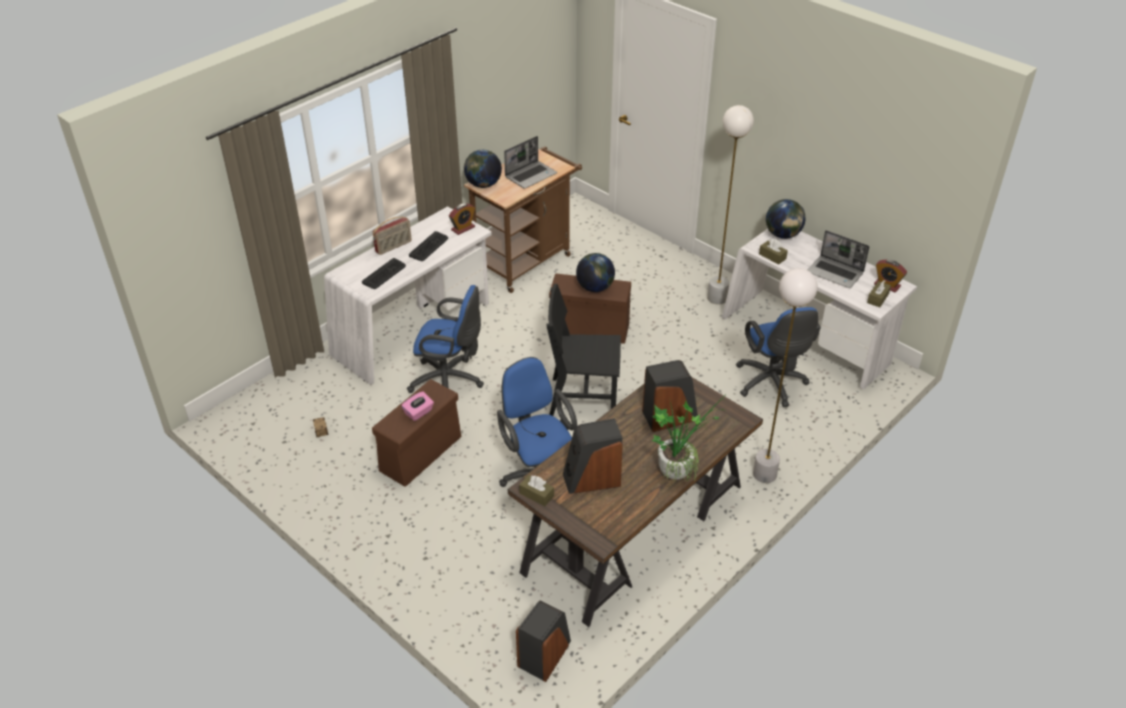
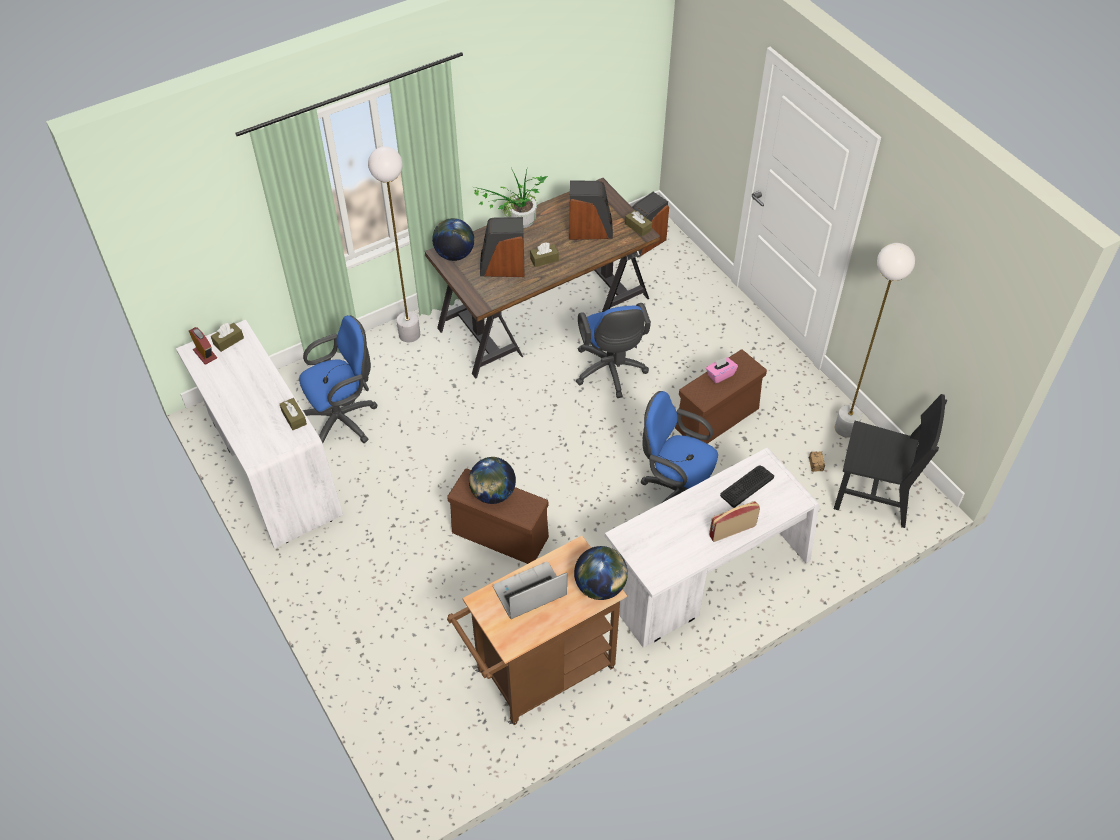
camera: 165 degrees left, 10 degrees up
keyboard [409,231,448,261] -> none
alarm clock [449,203,475,235] -> none
black chair [546,284,621,416] -> black chair moved to [834,394,947,528]
white floor lamp [707,105,754,305] -> white floor lamp moved to [835,243,915,438]
blue office chair [736,307,821,407] -> blue office chair turned 60 degrees clockwise [299,315,378,443]
globe [766,199,806,239] -> globe moved to [432,218,474,261]
laptop [808,230,870,288] -> none
none -> brown tissue box [530,243,559,267]

